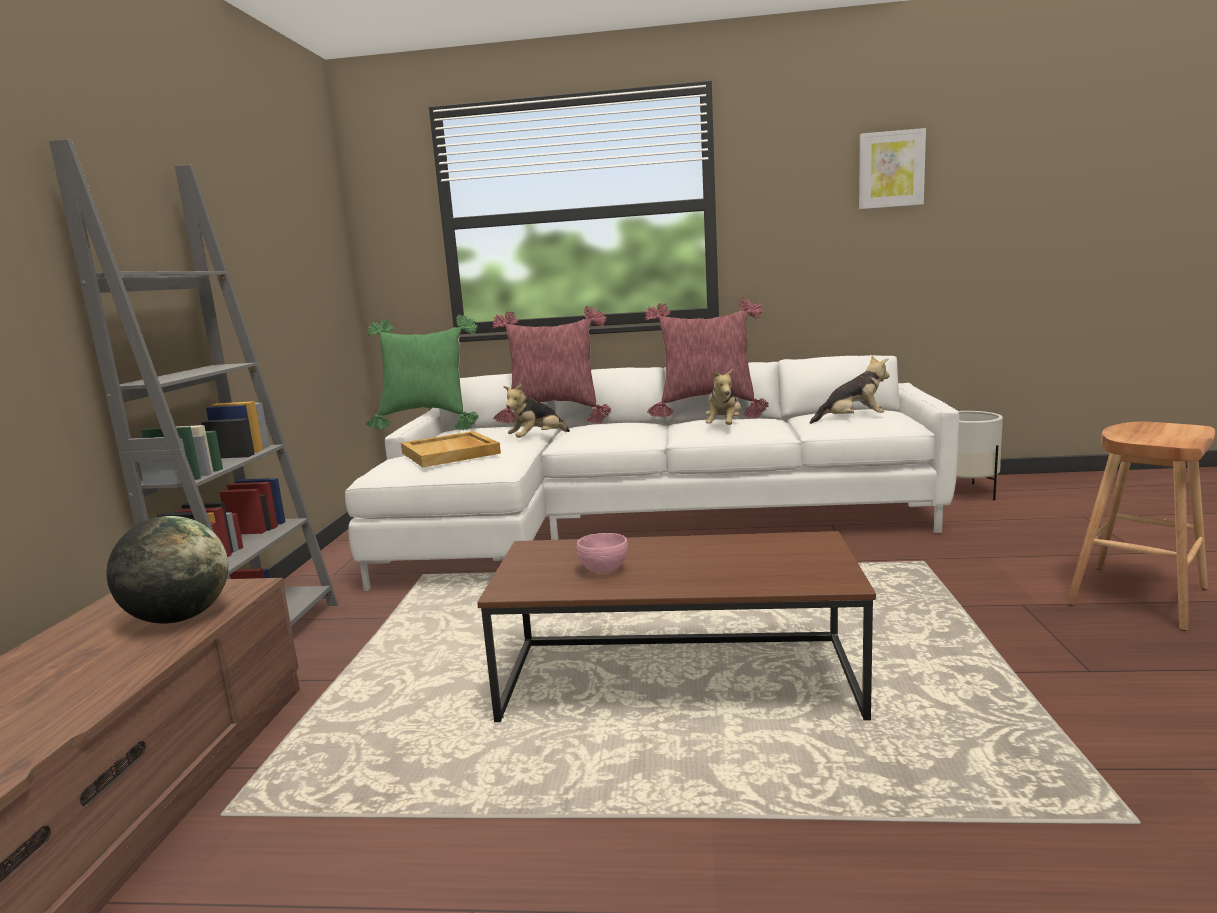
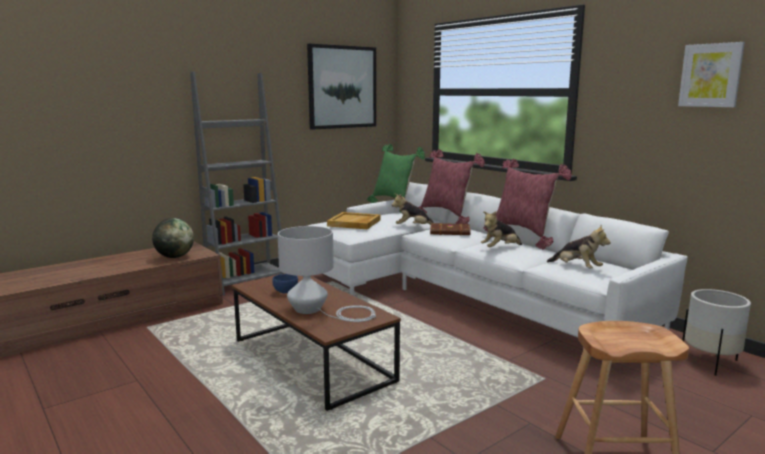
camera: 45 degrees right, 0 degrees up
pink bowl [576,533,628,573] -> blue bowl [272,274,298,293]
none -> white table lamp [278,226,376,322]
none -> picture [307,44,376,130]
none -> brown book [430,223,471,235]

